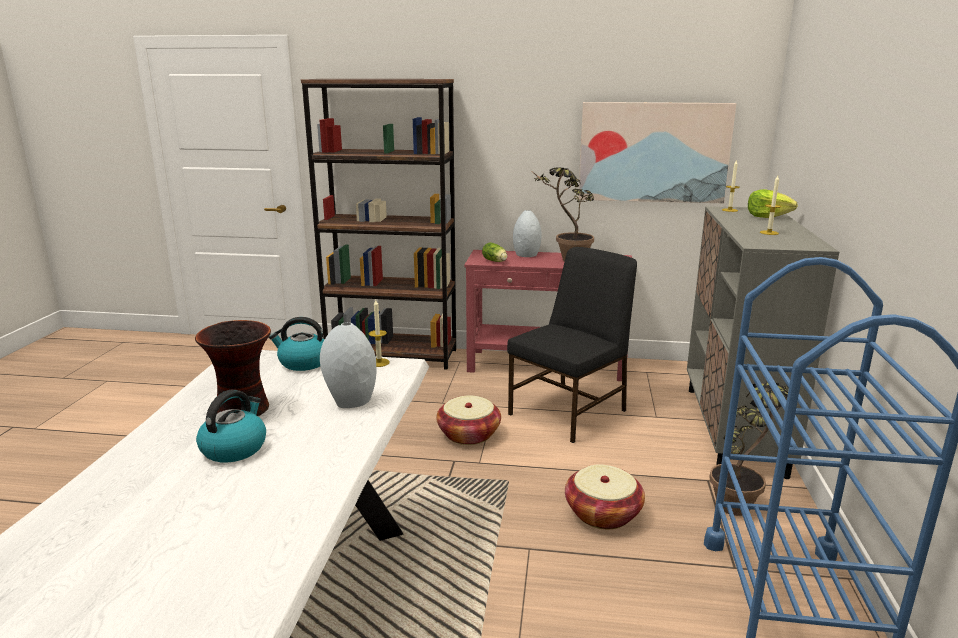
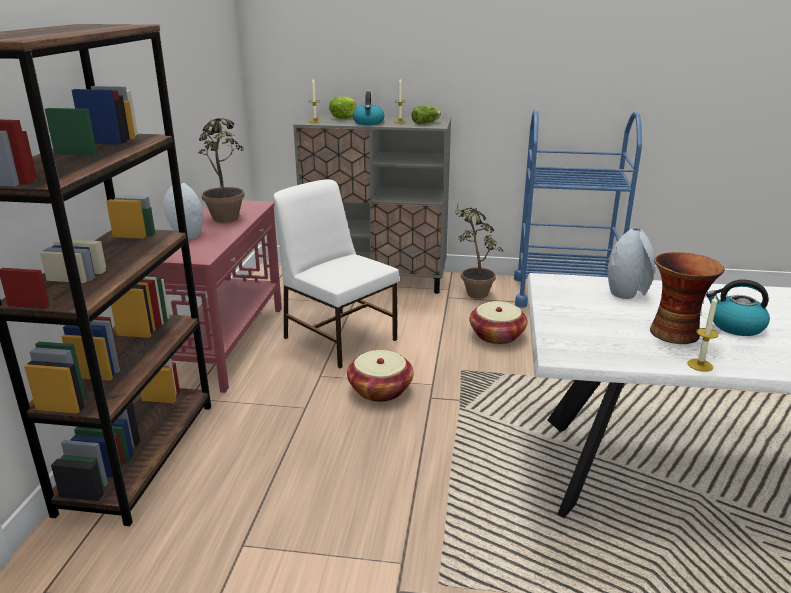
camera: 90 degrees left, 5 degrees up
kettle [269,317,324,371] -> kettle moved to [353,91,385,125]
candle [369,300,390,367] -> candle moved to [687,296,719,372]
lettuce [482,242,507,262] -> lettuce moved to [412,106,441,124]
black chair [507,247,637,443] -> white chair [274,179,399,368]
picture [578,102,736,203] -> none

